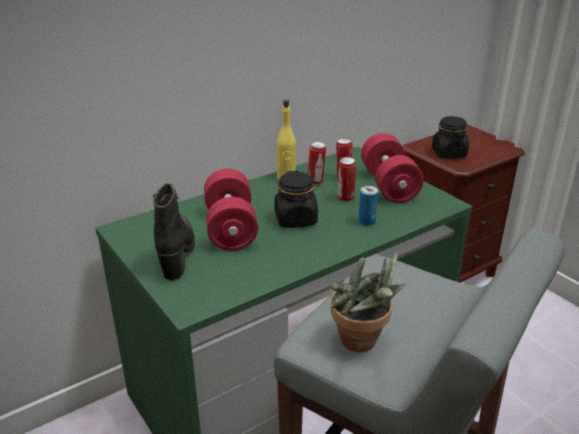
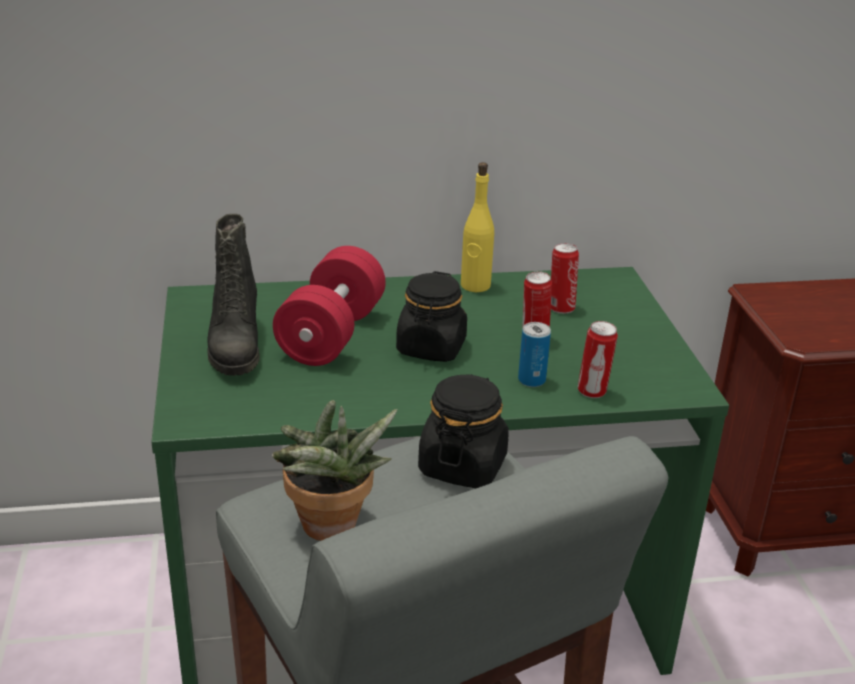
camera: 25 degrees right, 0 degrees up
black boot [153,183,195,280] -> black boot turned 150 degrees clockwise [207,214,260,376]
can [308,142,326,185] -> can moved to [578,321,618,398]
red dumbbell [361,133,424,203] -> none
black jar [432,116,469,159] -> black jar moved to [418,374,509,488]

